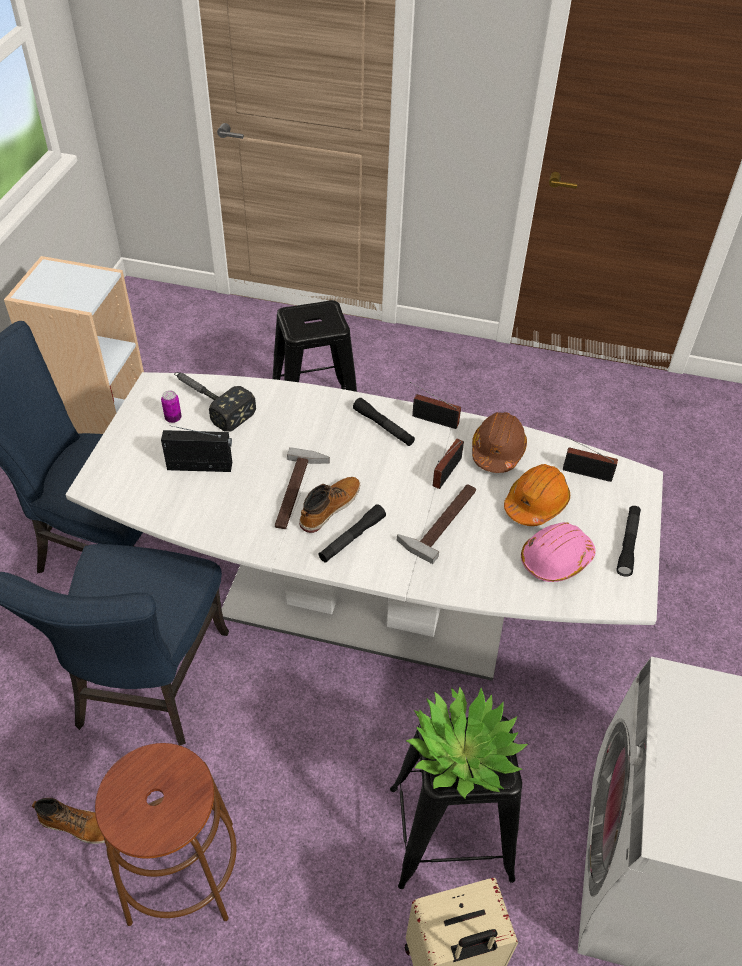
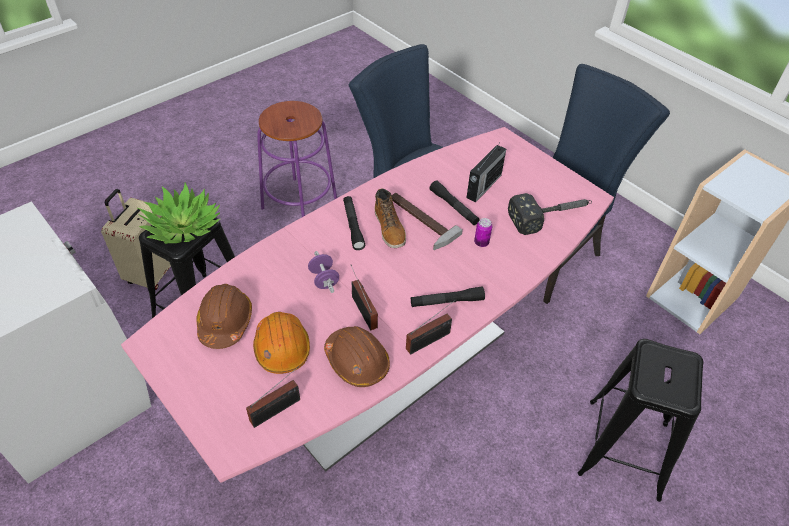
camera: 125 degrees right, 0 degrees up
boot [32,798,105,844] -> none
white dining table [65,372,663,681] -> pink dining table [121,127,614,483]
brown stool [95,743,236,926] -> purple stool [257,101,337,217]
can [161,390,182,423] -> can moved to [474,218,492,247]
hammer [397,484,476,564] -> purple dumbbell [308,251,339,293]
pink hard hat [521,522,595,582] -> brown hard hat [196,284,252,349]
black flashlight [616,506,641,577] -> black flashlight moved to [430,180,480,225]

